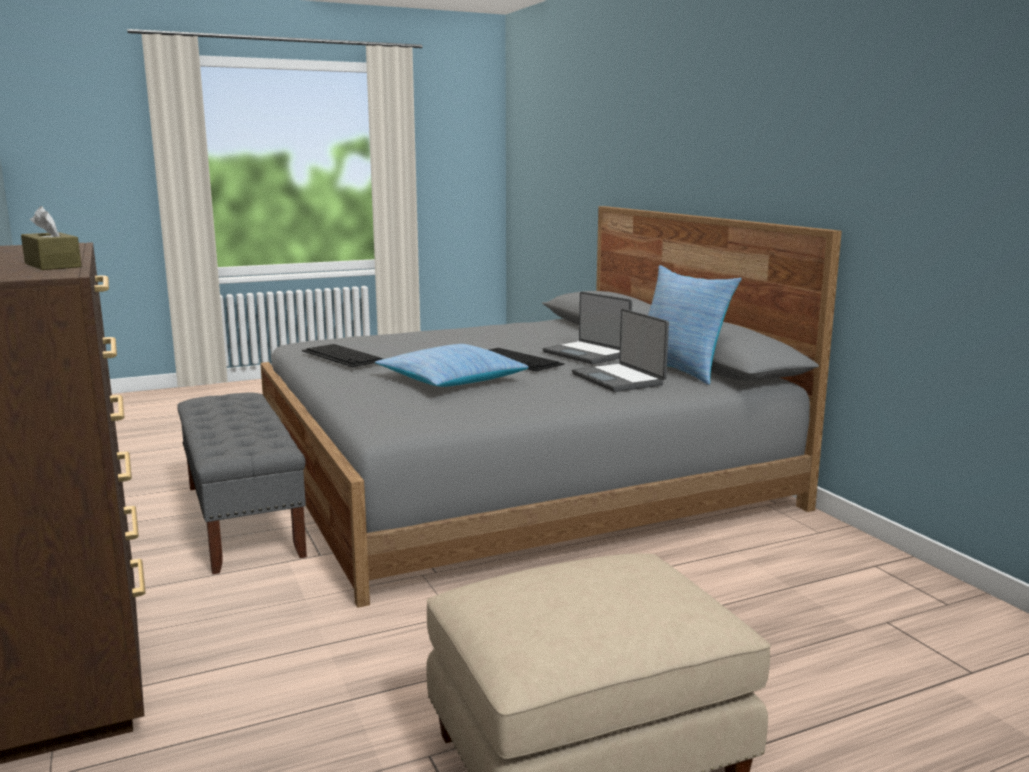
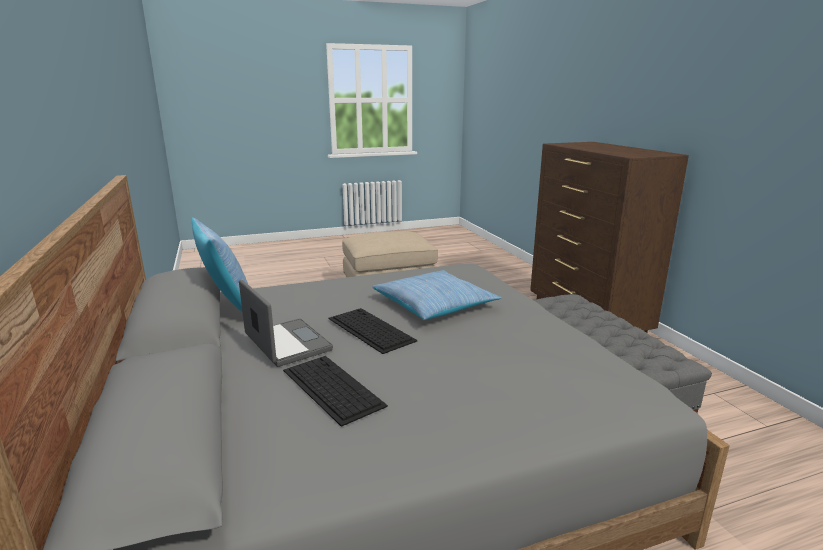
camera: 175 degrees left, 5 degrees up
brown tissue box [21,206,82,270] -> none
keyboard [302,344,383,367] -> keyboard moved to [283,356,388,427]
laptop [572,309,669,392] -> none

